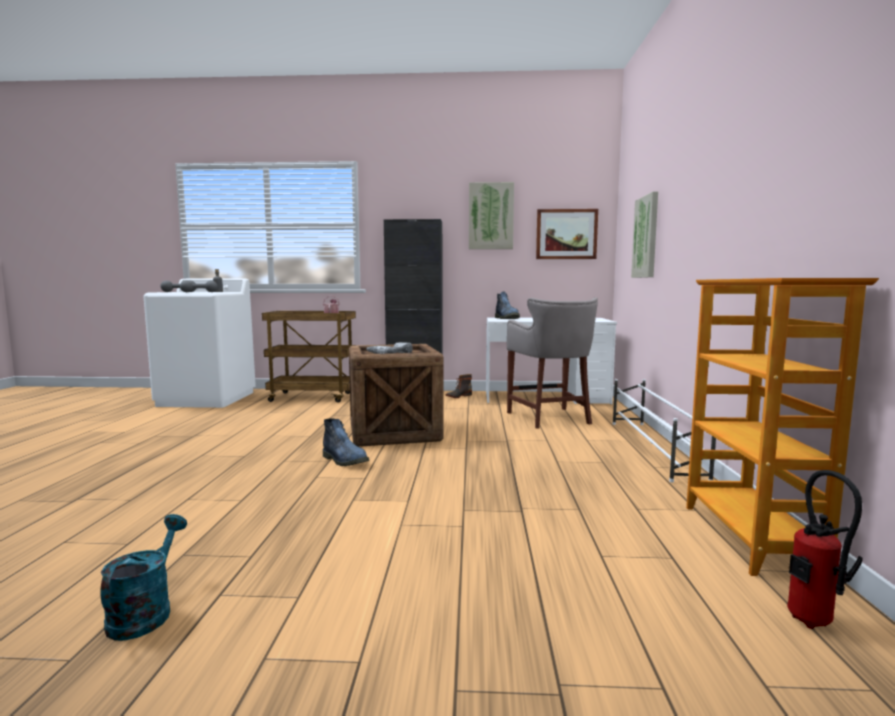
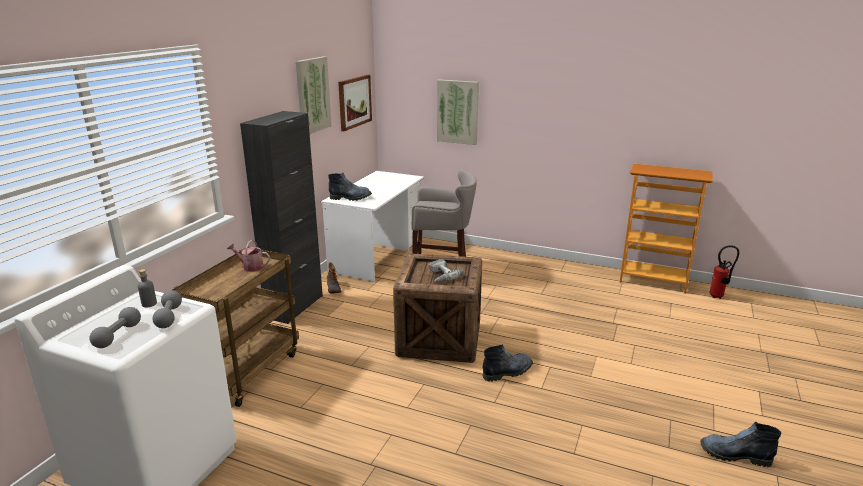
camera: 70 degrees left, 15 degrees up
turquoise watering can [100,514,187,641] -> boot [700,422,781,467]
white shoe rack [613,379,716,483] -> none

